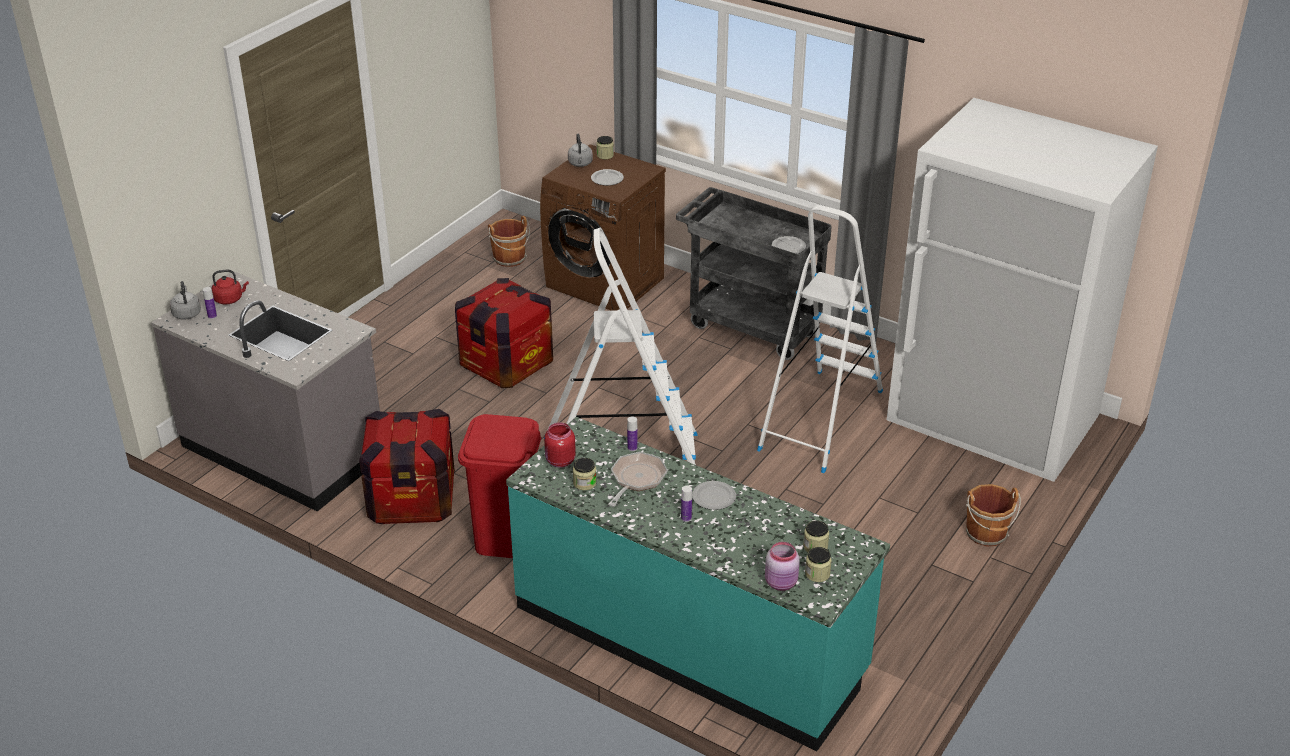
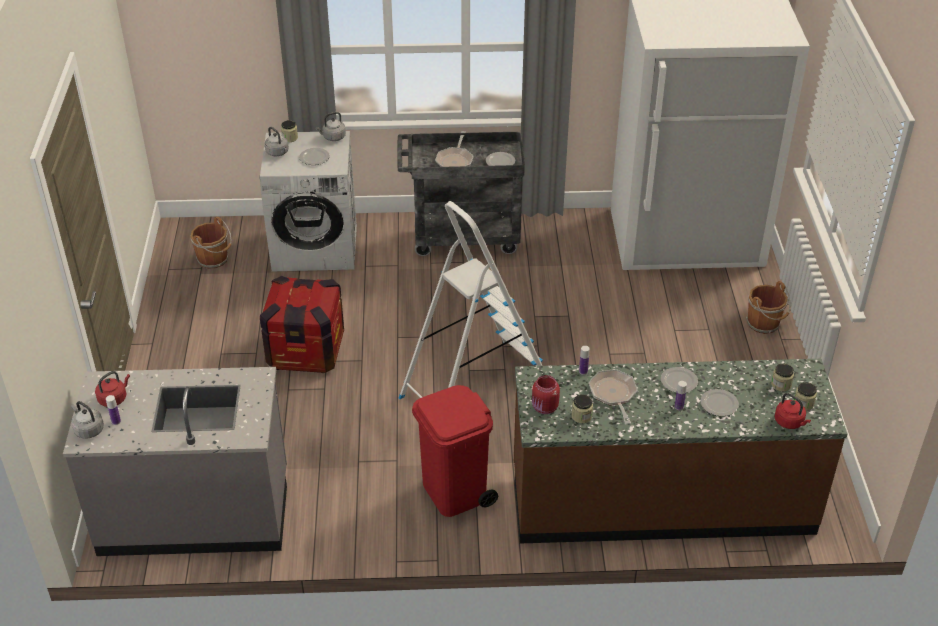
camera: 35 degrees left, 5 degrees up
crate [359,409,455,524] -> none
turquoise counter [506,417,890,751] -> brown counter [514,359,848,543]
brown washing machine [540,145,666,311] -> white washing machine [260,131,357,271]
white step ladder [757,205,883,473] -> none
pink jar [765,542,800,591] -> red kettle [775,393,811,429]
none -> grey kettle [316,112,346,141]
none -> frying pan [435,131,473,167]
none -> plate [700,389,739,416]

